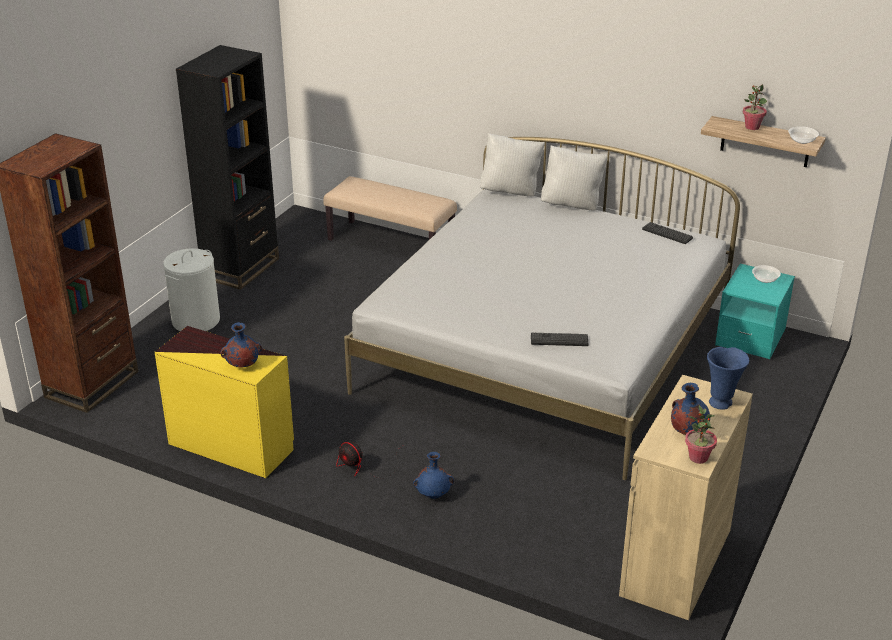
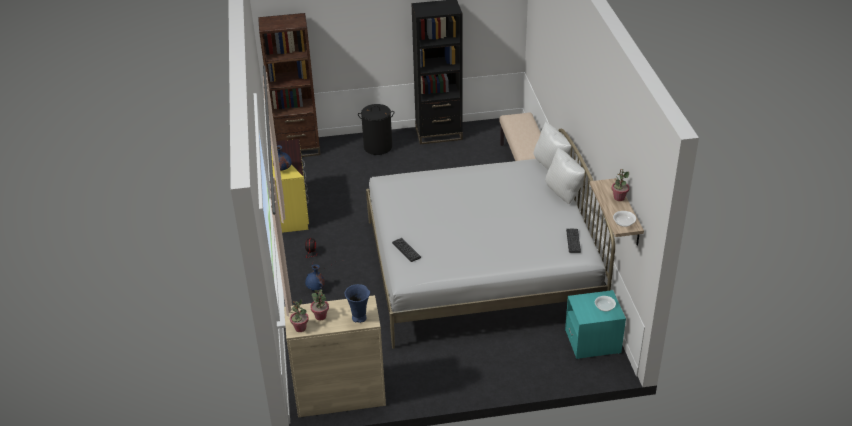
camera: 55 degrees right, 5 degrees up
white laundry basket [163,248,220,331] -> black laundry basket [358,104,394,155]
blue vase [671,383,710,435] -> potted plant [310,289,329,320]

